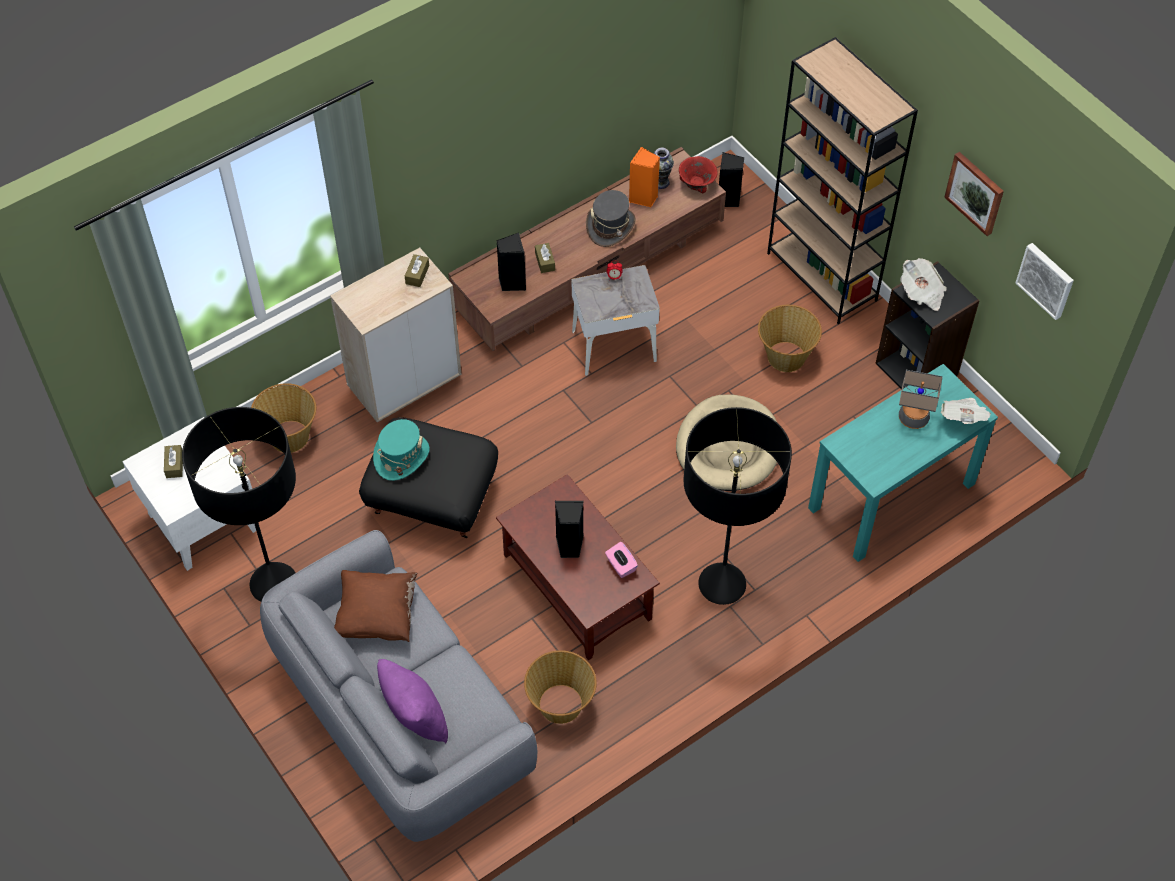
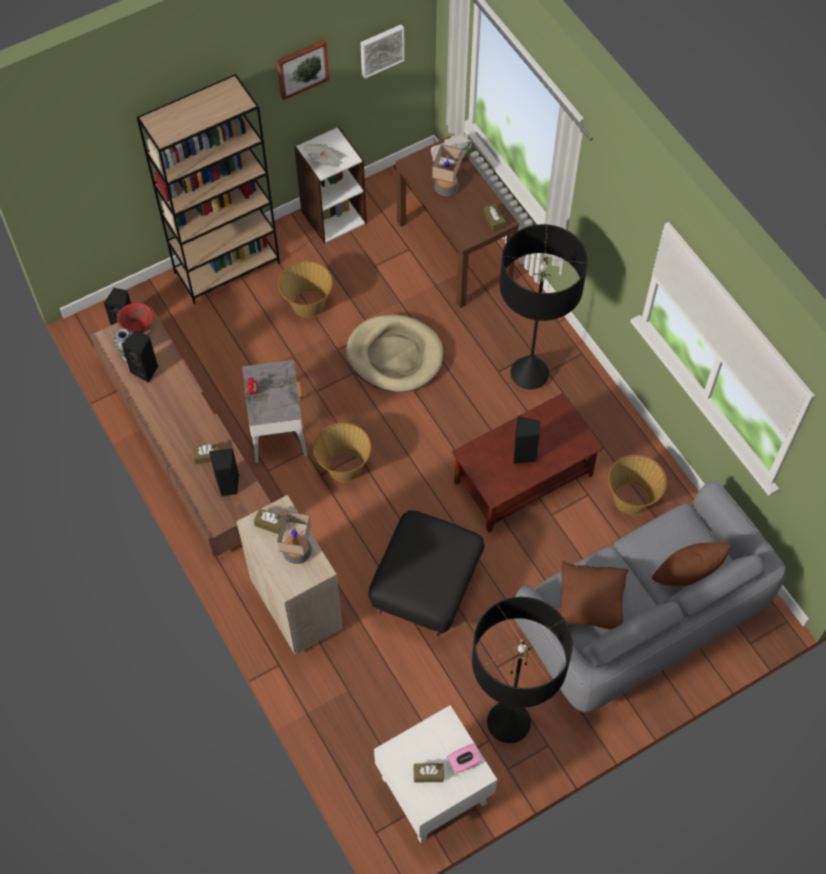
camera: 85 degrees left, 5 degrees up
basket [251,383,316,453] -> basket moved to [313,422,372,482]
turquoise hat [373,419,430,481] -> none
purple pillow [377,659,448,743] -> brown pillow [652,542,731,586]
grey hat [586,190,636,247] -> none
pink tissue box [605,542,638,578] -> pink tissue box moved to [447,743,482,773]
orange speaker [629,147,660,207] -> black speaker [122,330,158,383]
turquoise console table [808,364,998,562] -> brown console table [395,136,519,308]
black bookcase [875,261,980,389] -> white bookcase [294,127,367,244]
none -> table lamp [277,511,312,564]
none -> brown tissue box [484,204,505,232]

